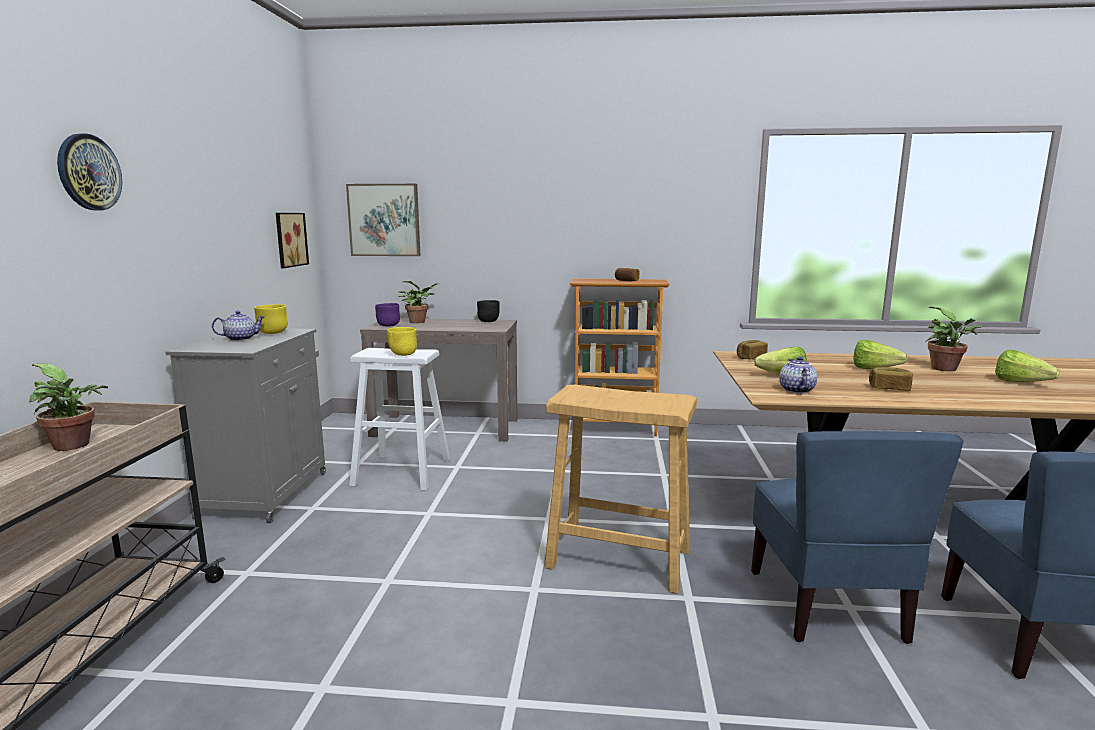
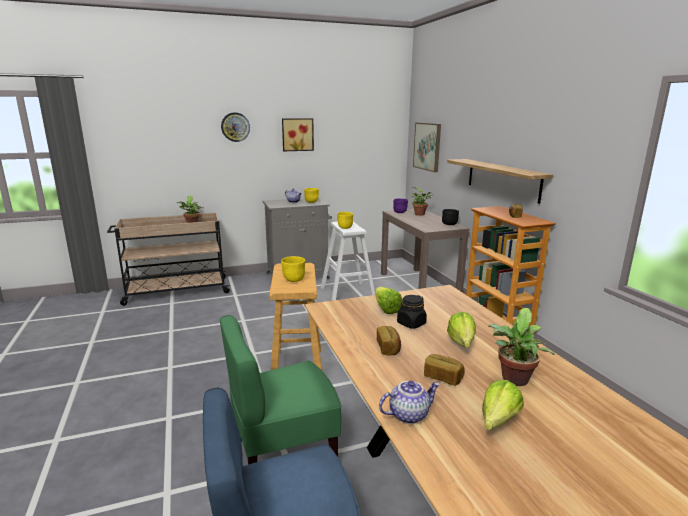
camera: 65 degrees right, 5 degrees up
picture [276,213,309,268] -> picture moved to [282,118,314,151]
bread [737,340,768,359] -> bread moved to [424,354,465,386]
blue chair [751,431,964,644] -> green chair [220,315,341,465]
teapot [779,357,817,394] -> teapot moved to [379,381,440,424]
none -> yellow bowl [281,256,305,282]
none -> black jar [397,295,427,329]
none -> shelf [447,159,553,204]

